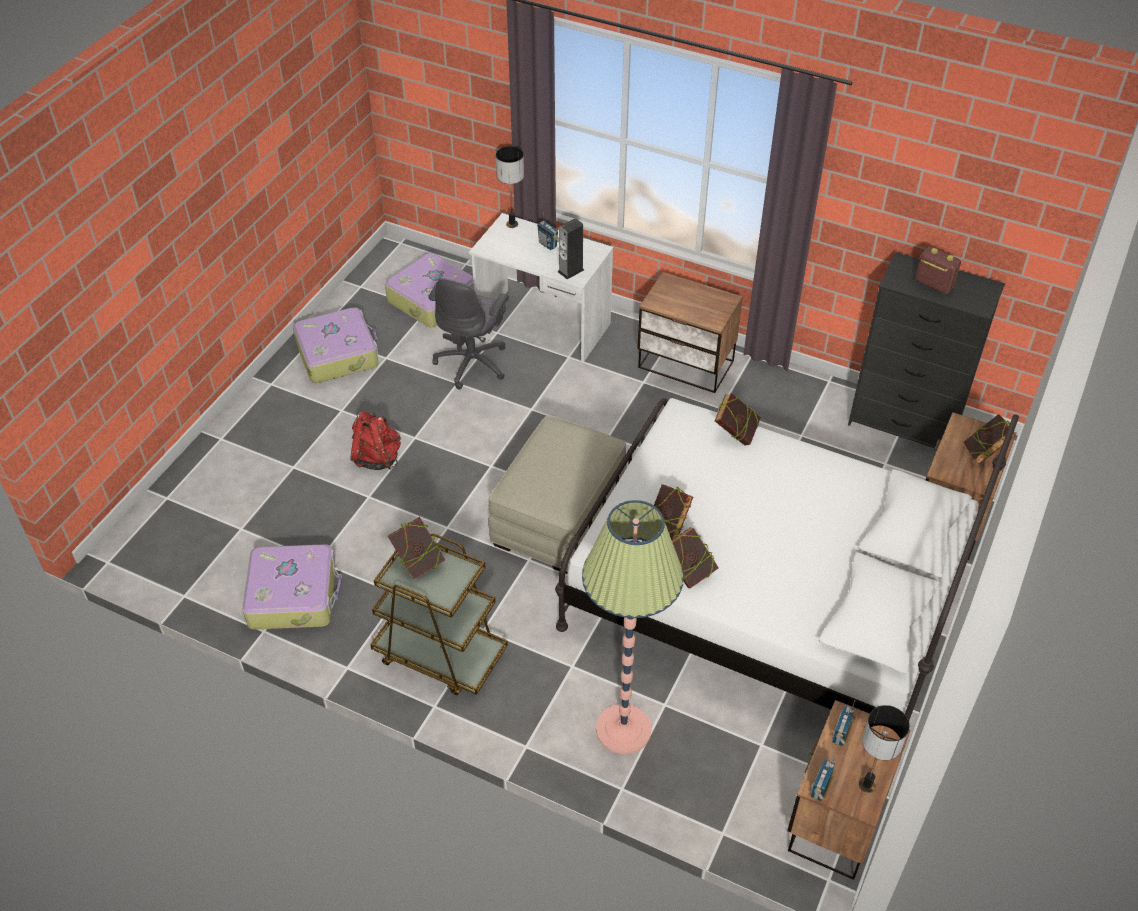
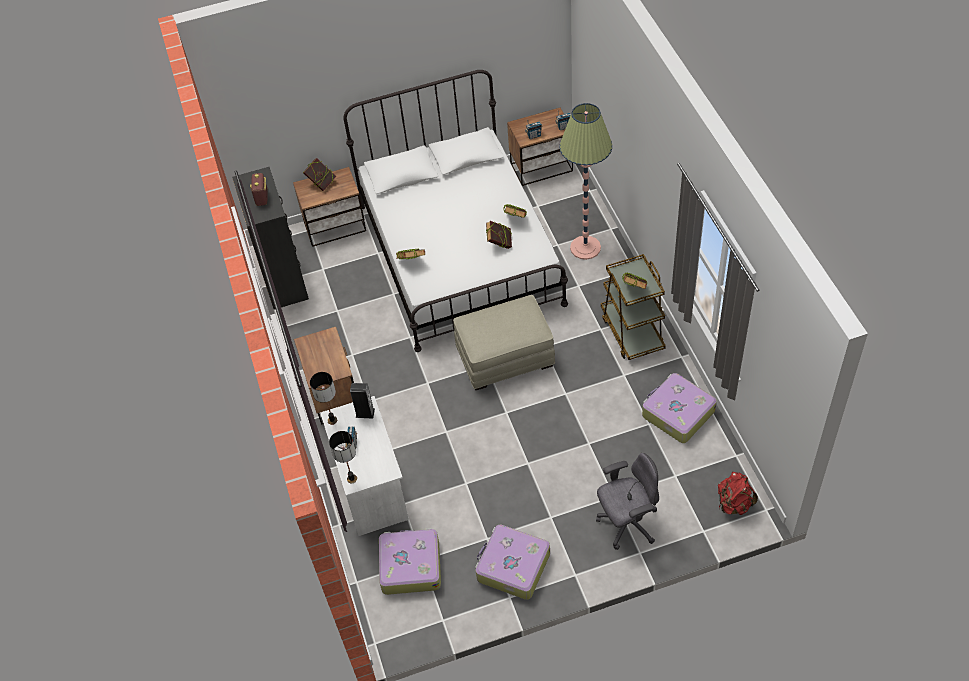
camera: 130 degrees left, 5 degrees up
red backpack [351,412,401,470] -> red backpack moved to [718,472,758,515]
grey office chair [429,278,509,389] -> grey office chair moved to [596,453,659,550]
table lamp [859,705,910,793] -> table lamp moved to [310,372,337,425]

